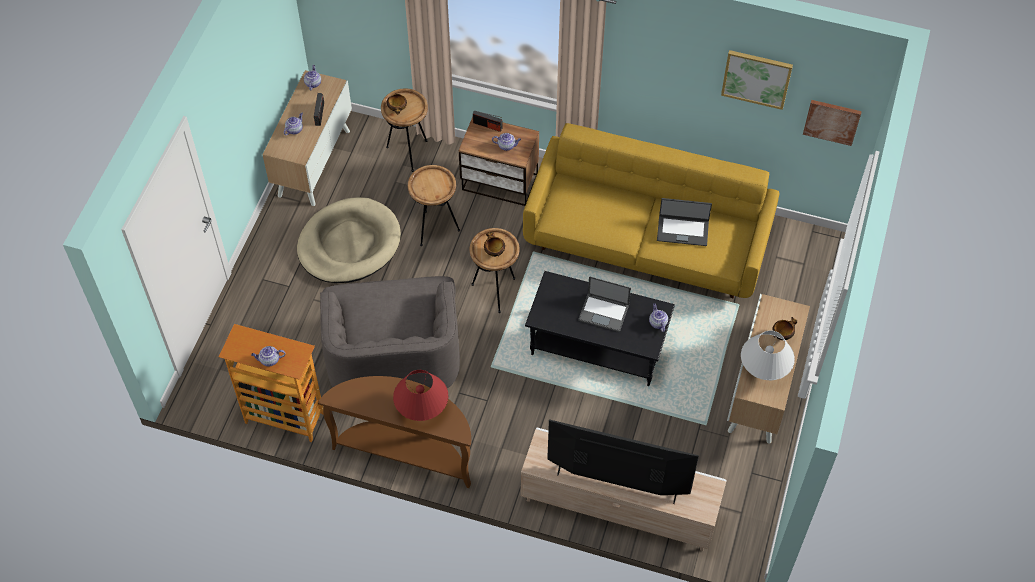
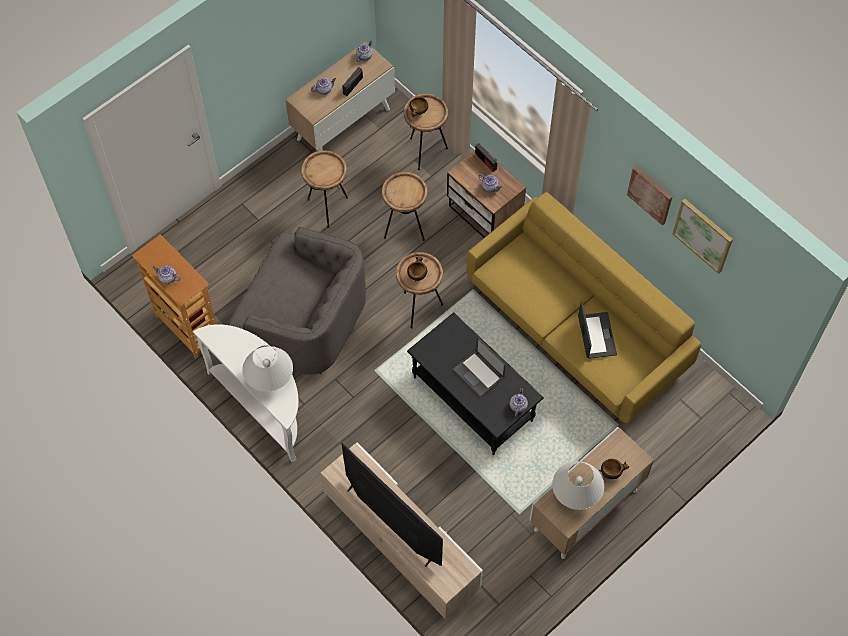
camera: 30 degrees right, 5 degrees up
beige dog bed [297,197,401,283] -> brown side table [301,150,348,228]
brown console table [318,376,471,488] -> white console table [193,324,299,462]
grey armchair [320,276,460,389] -> grey armchair turned 90 degrees counterclockwise [229,227,366,375]
red table lamp [393,370,448,421] -> white table lamp [242,345,293,392]
laptop [657,198,712,246] -> laptop turned 135 degrees counterclockwise [578,302,617,359]
picture [803,100,862,146] -> picture moved to [627,166,672,226]

